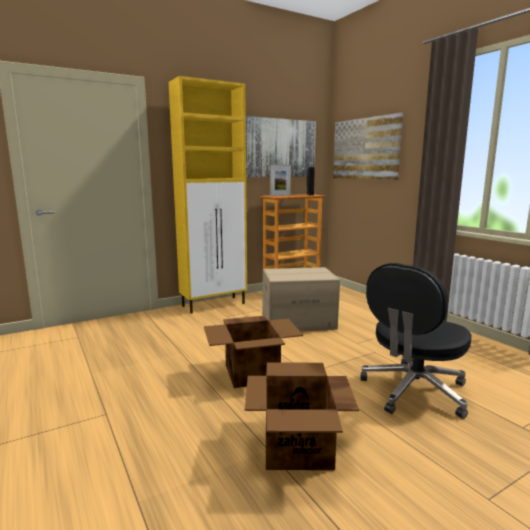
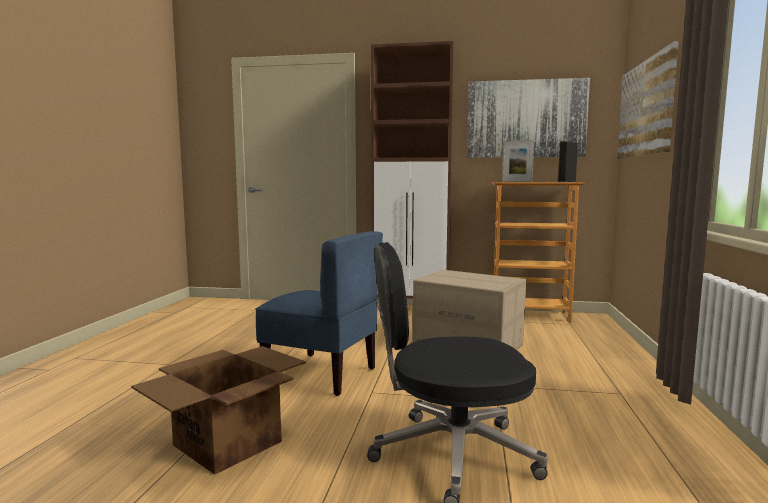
camera: 40 degrees right, 5 degrees down
yellow cabinet [169,76,247,313] -> brown cabinet [371,41,454,299]
cardboard box [204,316,303,388] -> blue chair [255,231,383,396]

